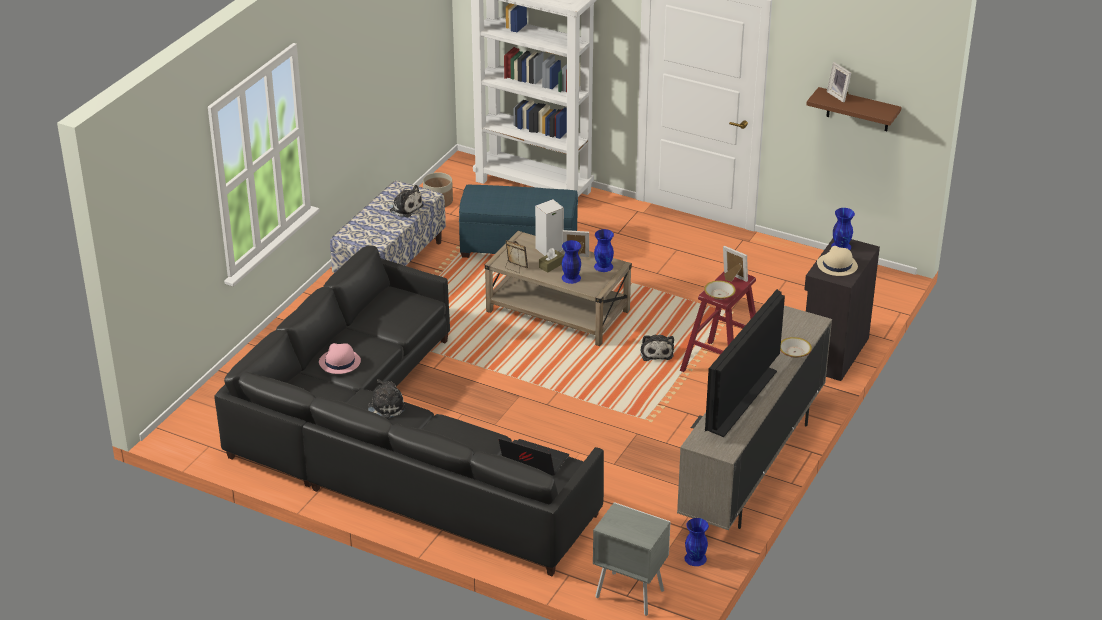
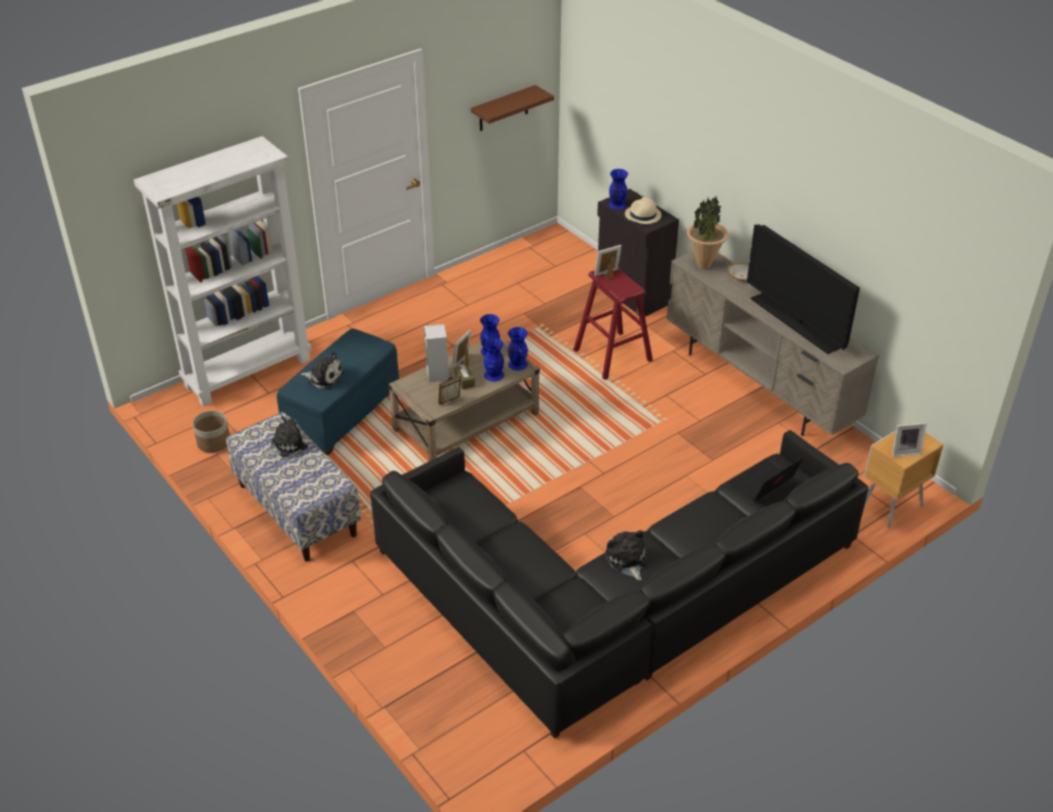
camera: 65 degrees left, 5 degrees up
pink hat [319,343,361,374] -> none
grey nightstand [593,502,671,616] -> brown nightstand [864,422,944,529]
plush toy [640,335,674,361] -> plush toy moved to [301,352,344,389]
blue vase [684,518,709,566] -> blue vase moved to [508,327,528,371]
bowl [704,280,736,300] -> none
picture frame [827,62,851,103] -> picture frame moved to [892,422,927,457]
none -> potted plant [687,196,728,269]

